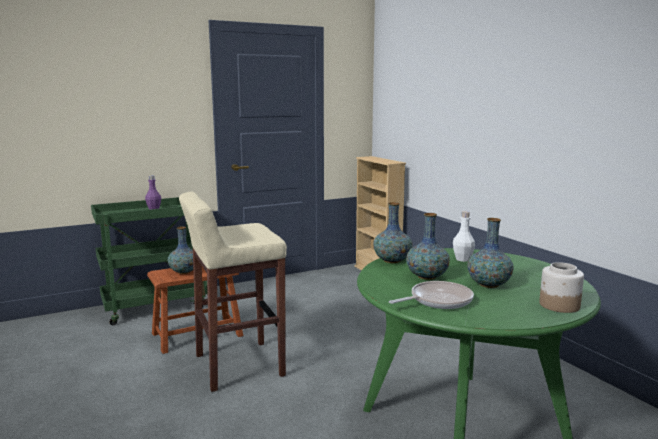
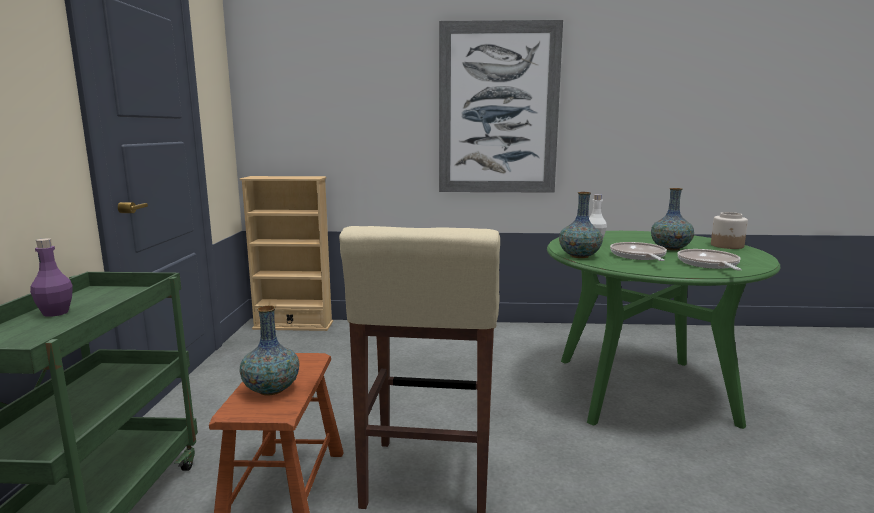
camera: 60 degrees left, 0 degrees up
vase [406,213,450,280] -> frying pan [610,242,667,261]
none -> picture [439,20,563,193]

